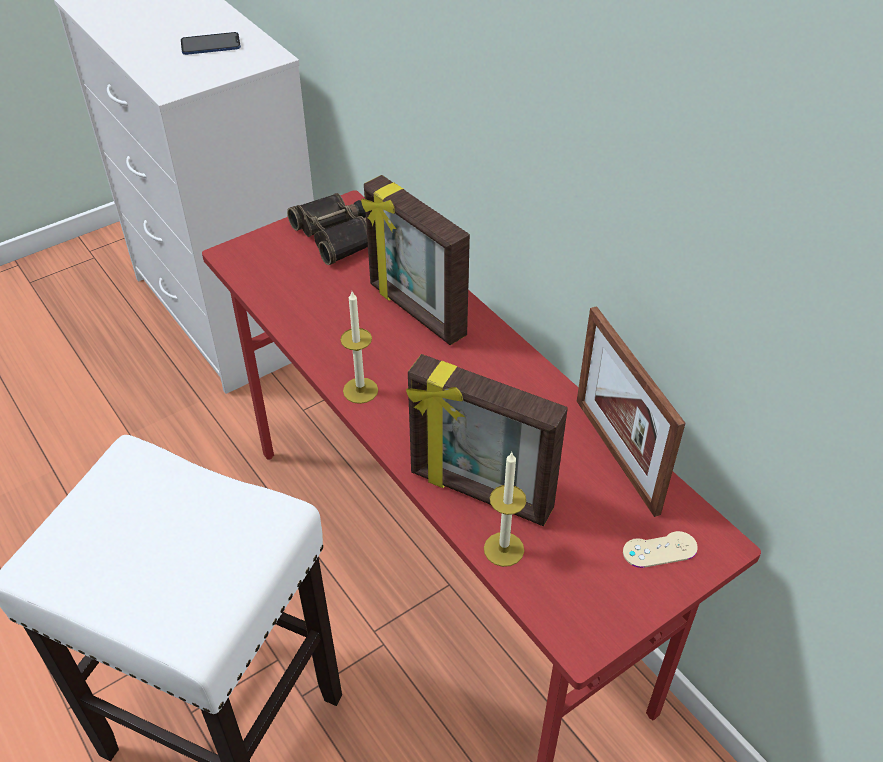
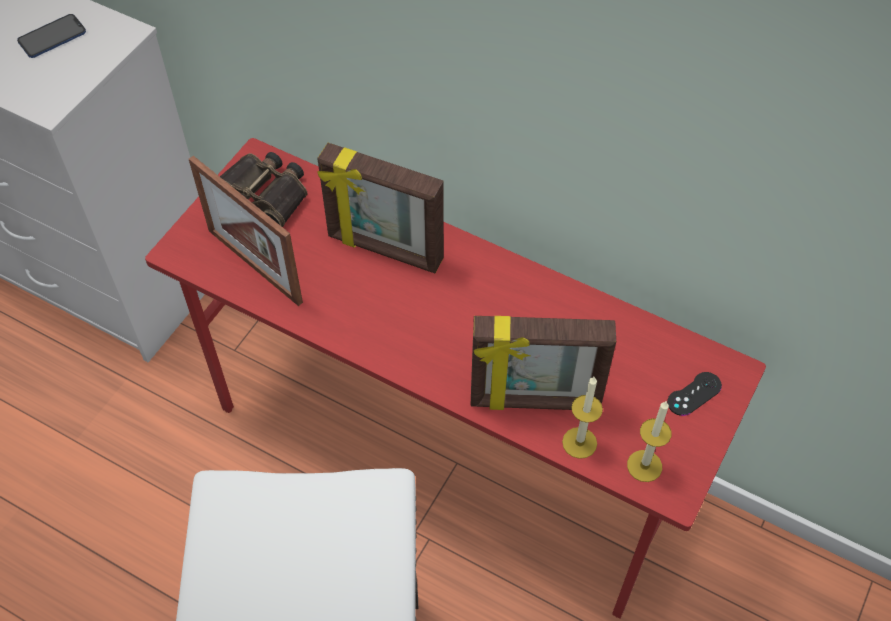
camera: 25 degrees left, 10 degrees up
candle [340,291,378,404] -> candle moved to [627,401,672,482]
picture frame [577,306,685,517] -> picture frame moved to [189,156,303,306]
beige game controller [623,531,698,568] -> black game controller [667,372,722,416]

